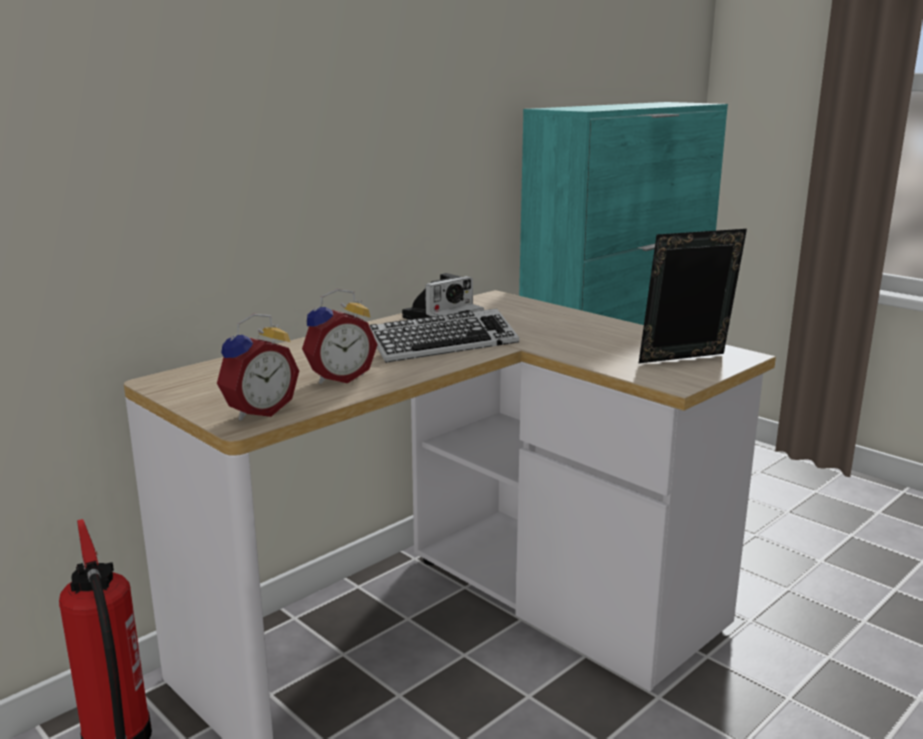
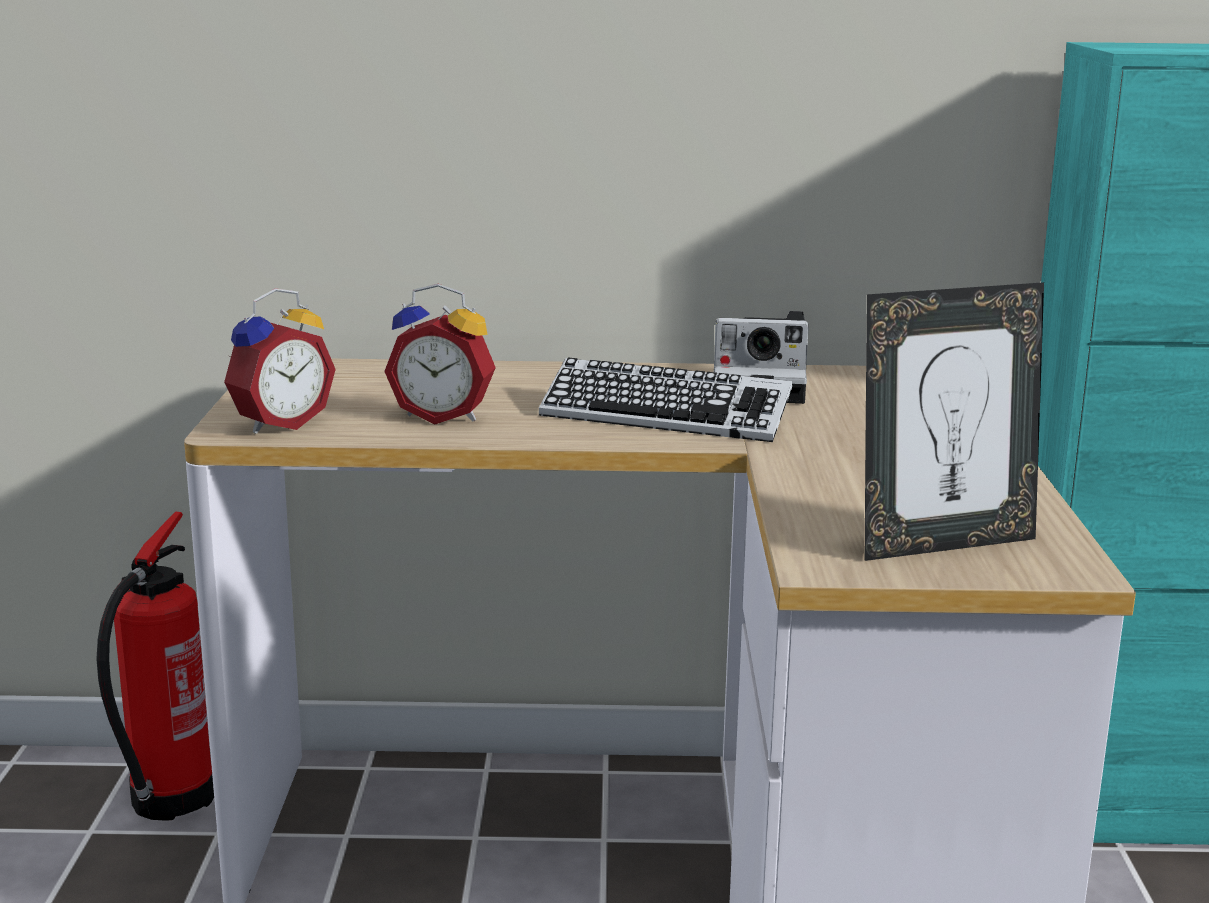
camera: 45 degrees right, 0 degrees up
alarm clock [217,314,299,420] -> alarm clock turned 45 degrees counterclockwise [224,288,336,434]
picture frame [639,229,747,363] -> picture frame turned 135 degrees clockwise [865,282,1044,561]

